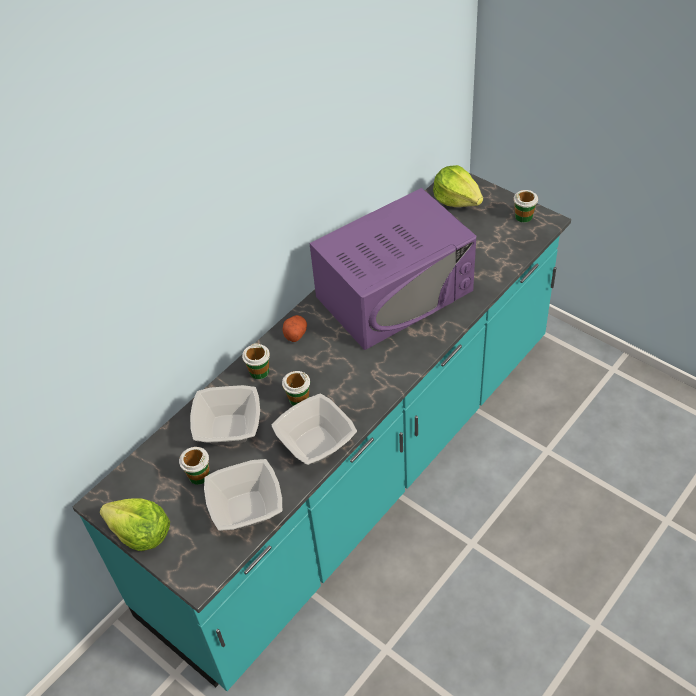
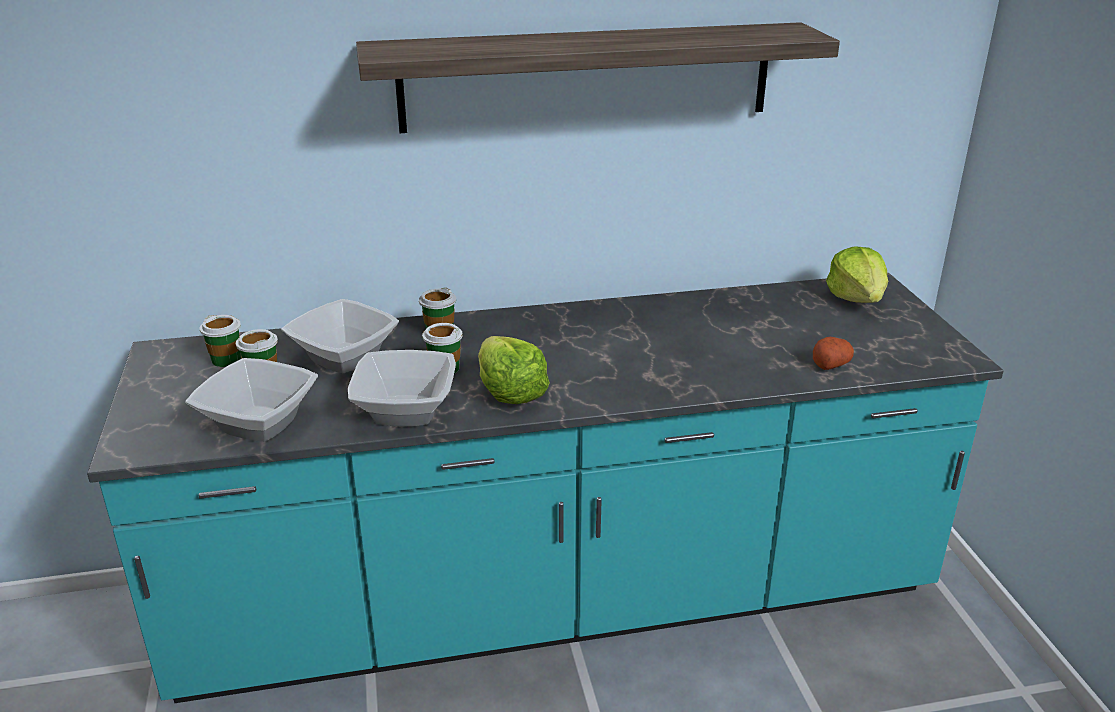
camera: 35 degrees right, 20 degrees down
lettuce [100,498,170,551] -> lettuce moved to [478,336,550,404]
potato [283,315,307,342] -> potato moved to [813,337,854,370]
purple microwave [310,188,476,350] -> none
cup [514,190,538,223] -> cup moved to [199,315,241,367]
none -> shelf [356,22,840,133]

